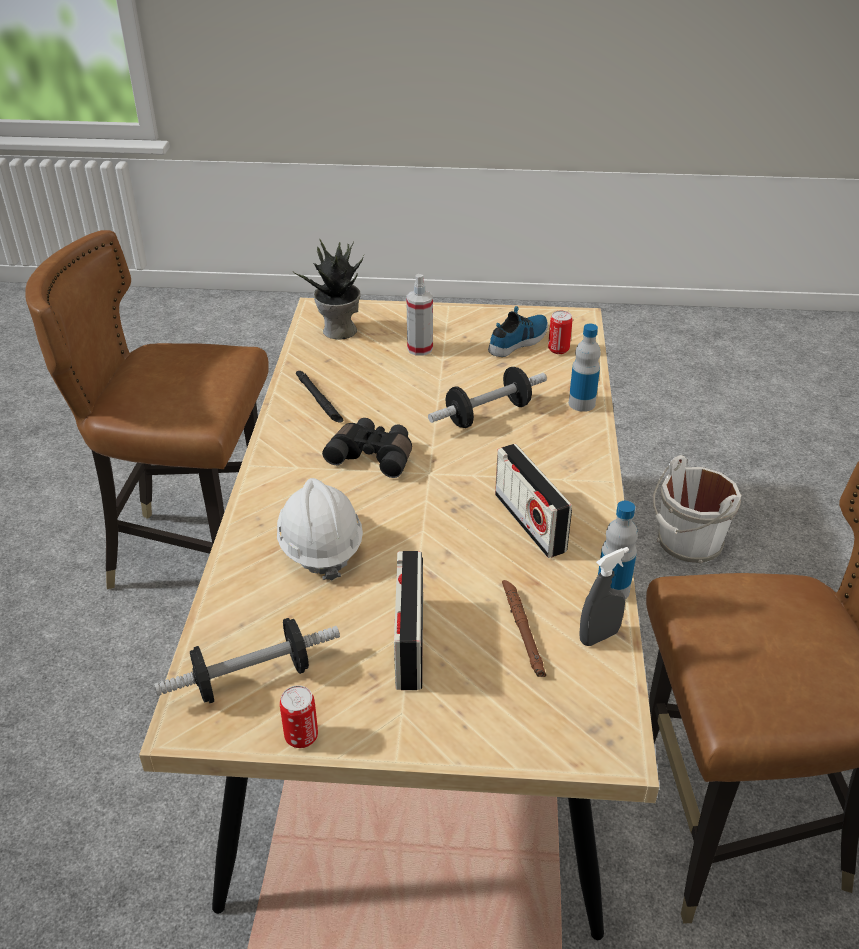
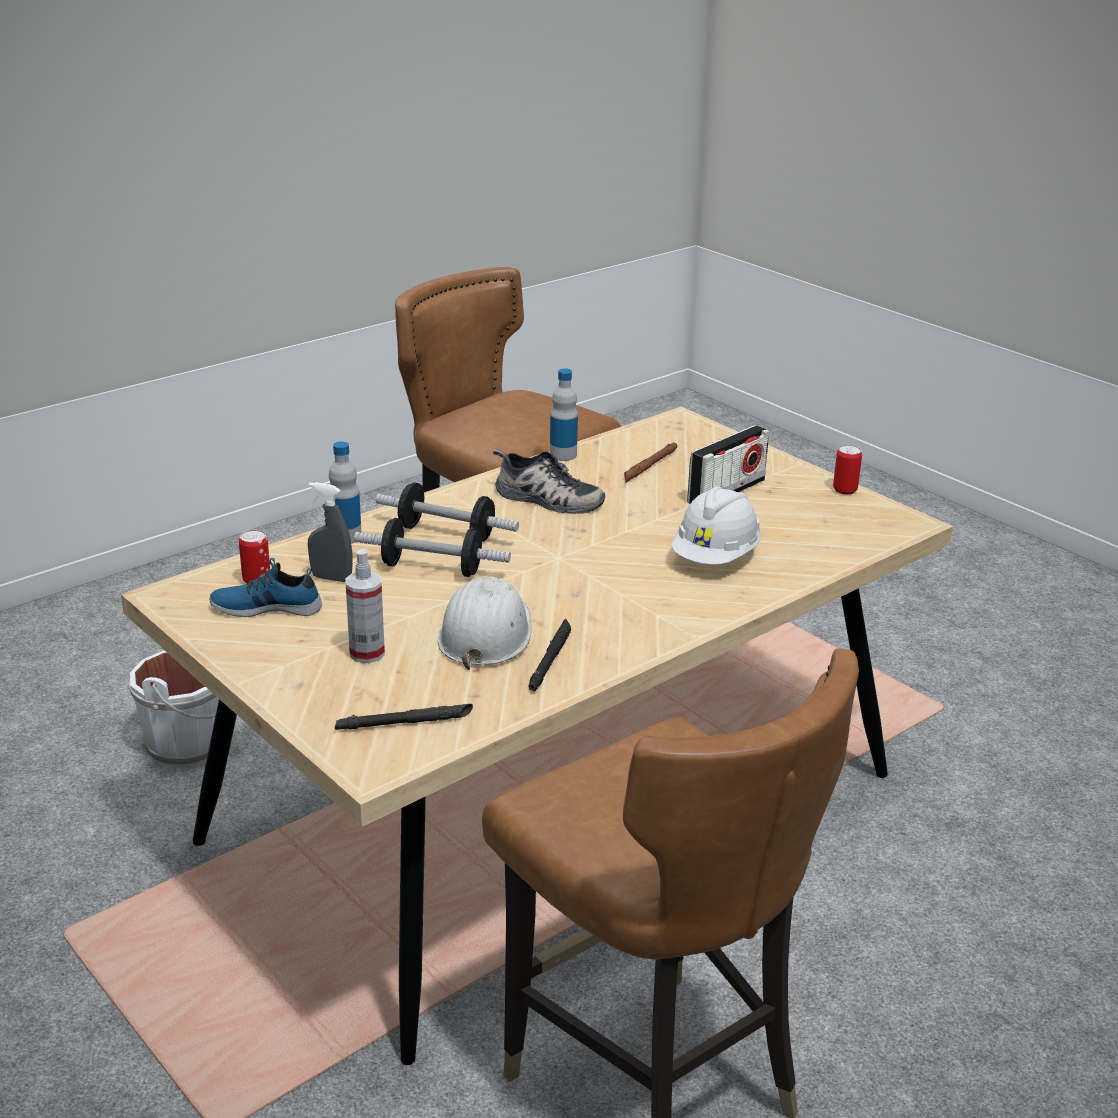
camera: 135 degrees left, 10 degrees down
dumbbell [154,618,340,703] -> dumbbell moved to [376,482,519,542]
potted plant [294,239,365,339] -> black flashlight [335,704,473,730]
black binoculars [322,418,412,478] -> none
radio [495,444,572,558] -> shoe [493,450,605,514]
grey spray bottle [580,547,629,646] -> grey spray bottle moved to [308,482,352,582]
none -> white hard hat [438,577,531,670]

